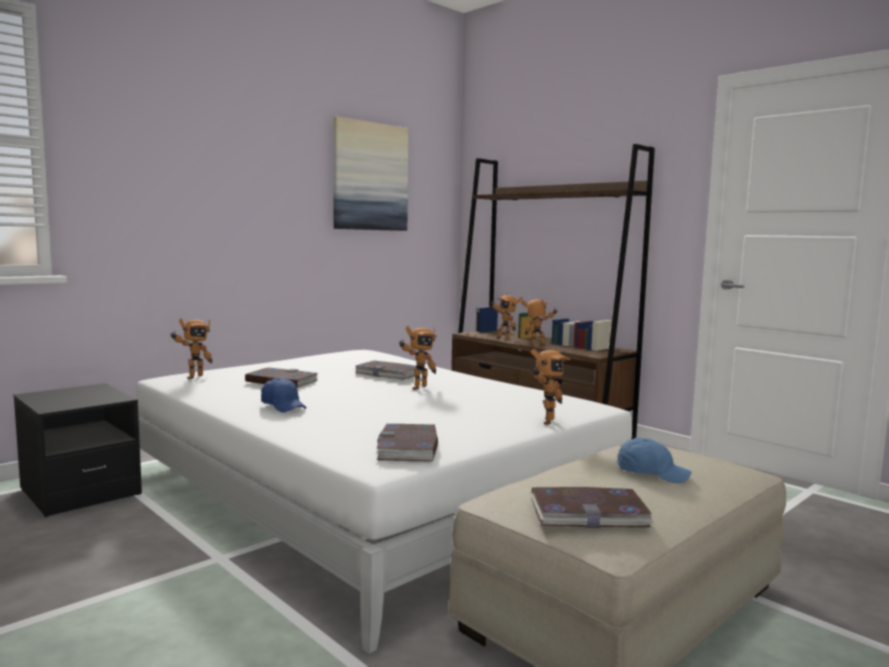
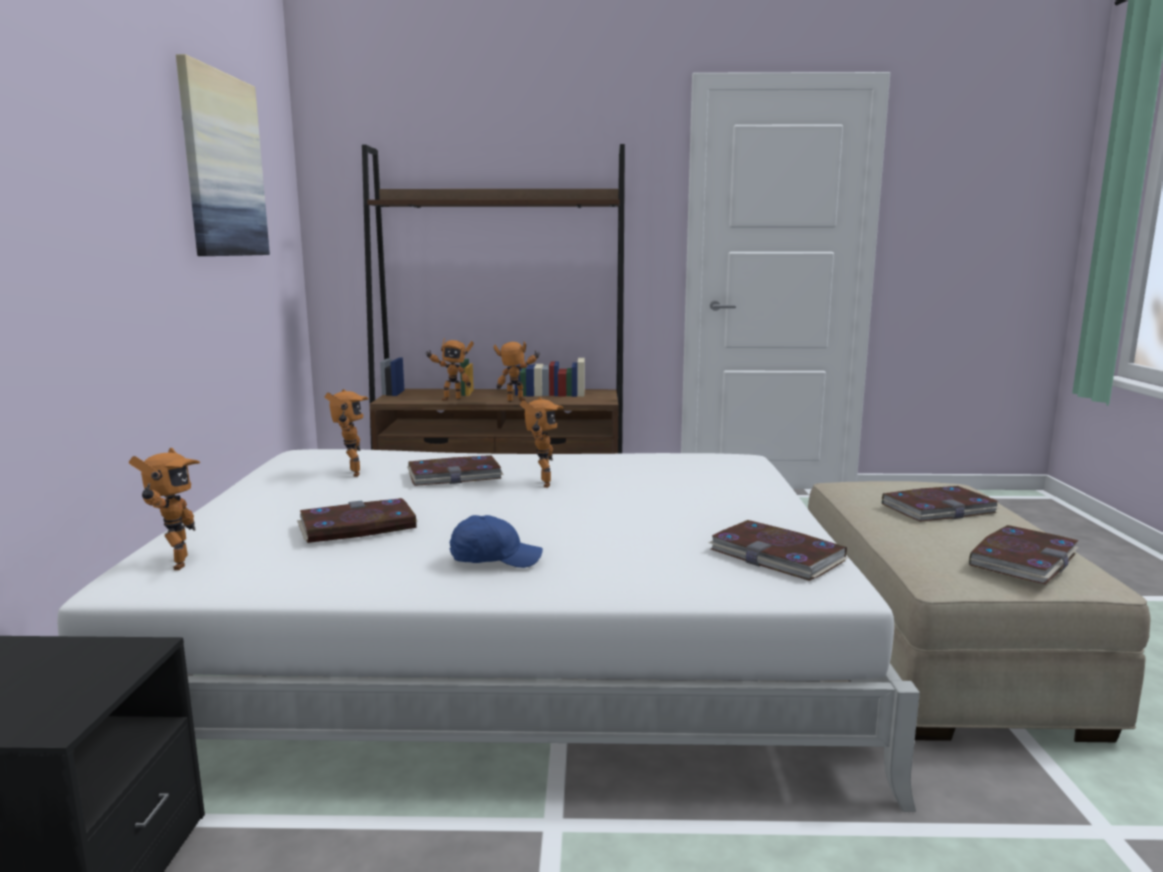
camera: 45 degrees left, 5 degrees up
toy robot [531,349,571,425] -> toy robot moved to [325,389,369,477]
blue cap [617,438,692,483] -> book [882,486,999,522]

